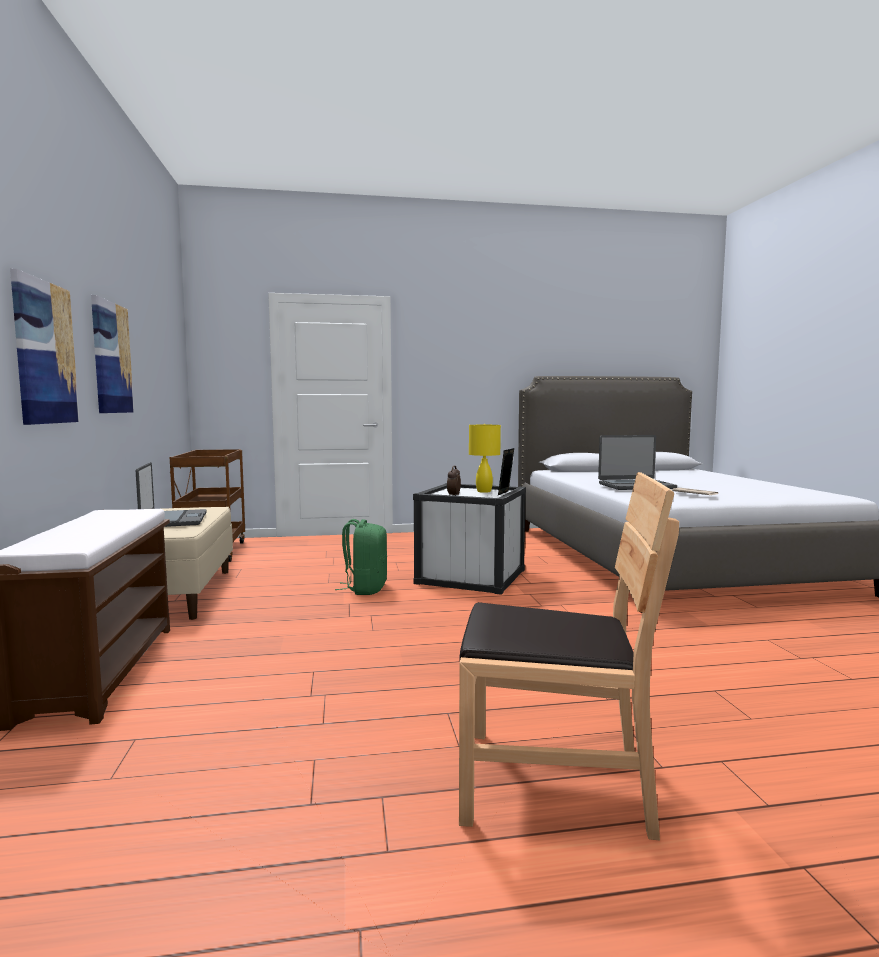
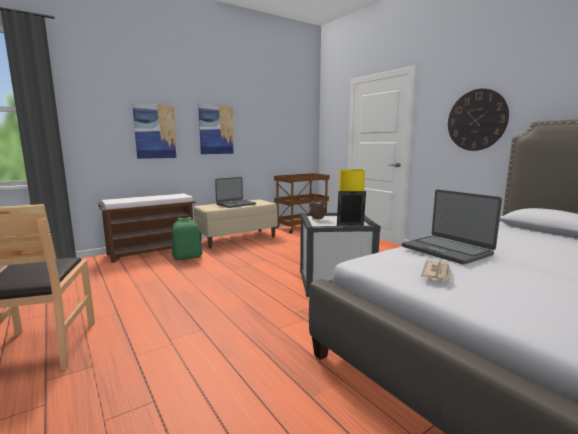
camera: 65 degrees right, 5 degrees up
green backpack [335,519,387,595] -> green backpack moved to [172,217,202,260]
none -> wall clock [448,88,509,151]

